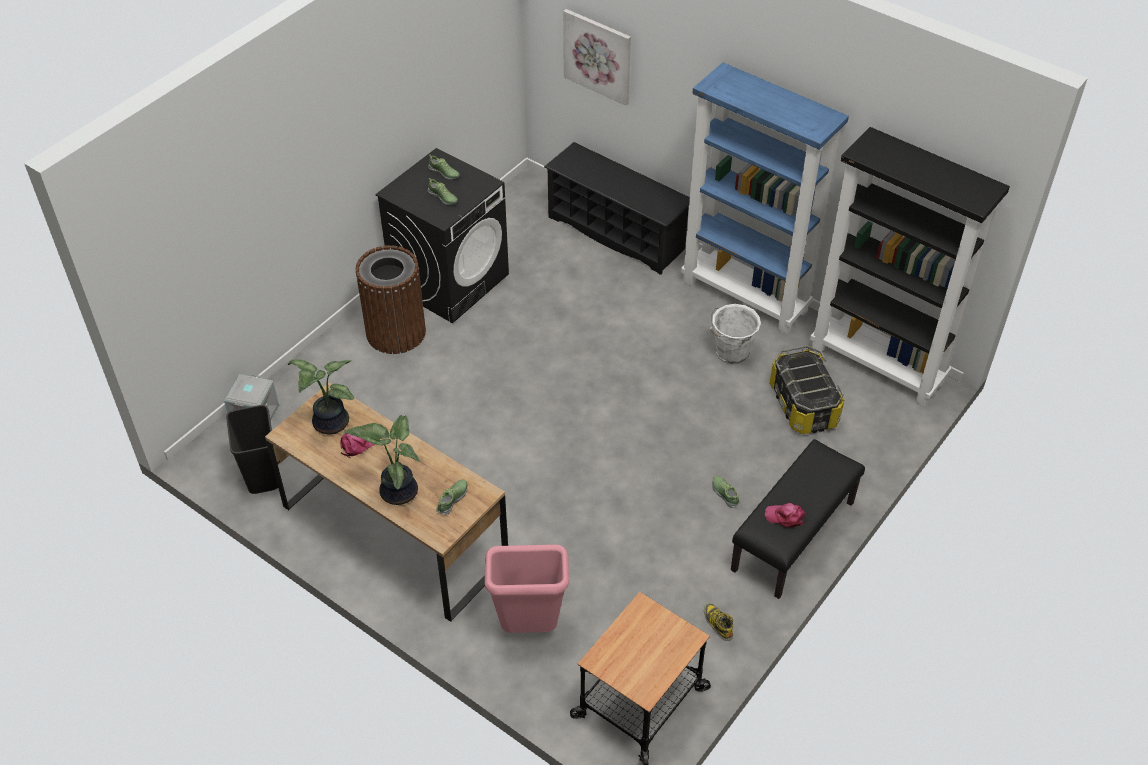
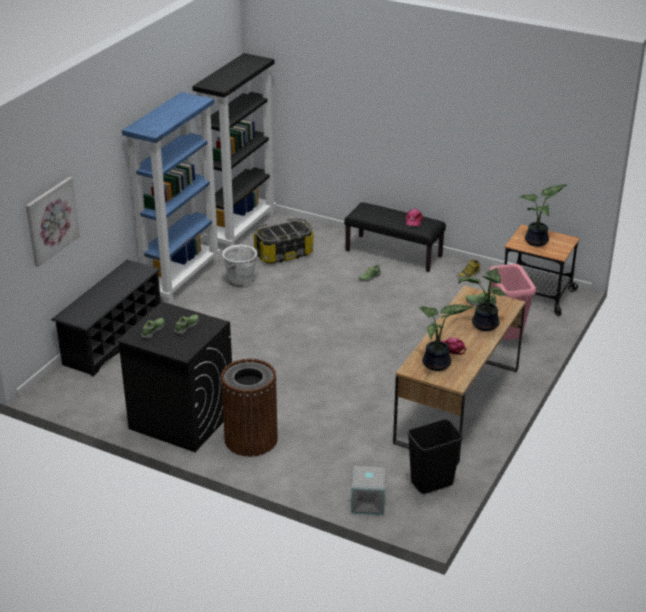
camera: 100 degrees left, 15 degrees down
none -> potted plant [519,184,567,246]

